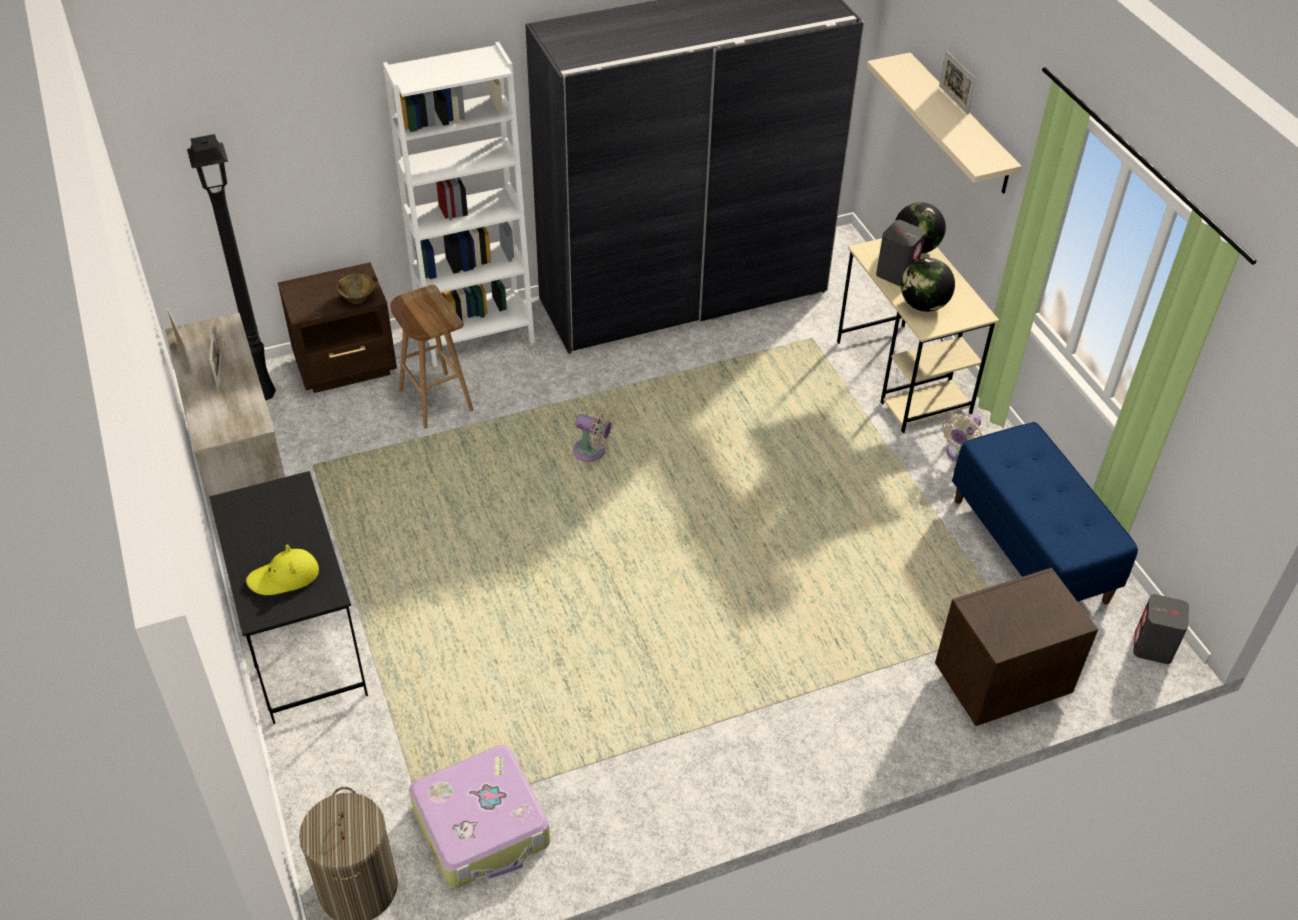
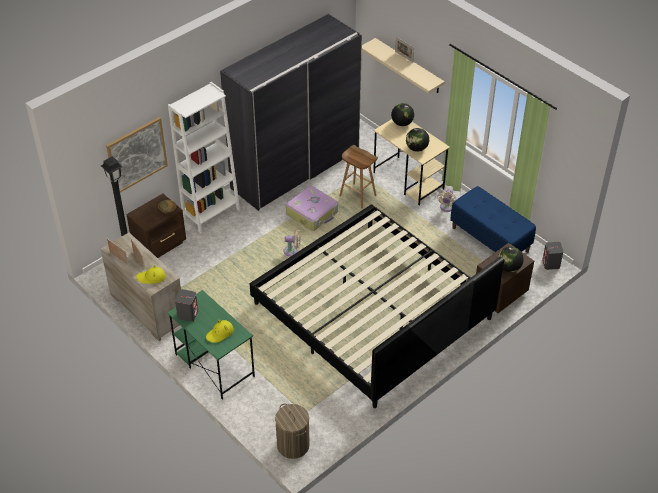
camera: 20 degrees left, 0 degrees up
black desk [209,471,368,724] -> green desk [167,290,255,400]
brown stool [390,285,473,429] -> brown stool moved to [339,145,378,208]
suitcase [409,745,550,888] -> suitcase moved to [286,186,338,231]
grey speaker [876,220,925,286] -> grey speaker moved to [175,289,198,322]
none -> picture [106,117,168,192]
none -> yellow hat [136,265,166,284]
none -> bed [250,204,504,408]
none -> globe [498,247,524,272]

